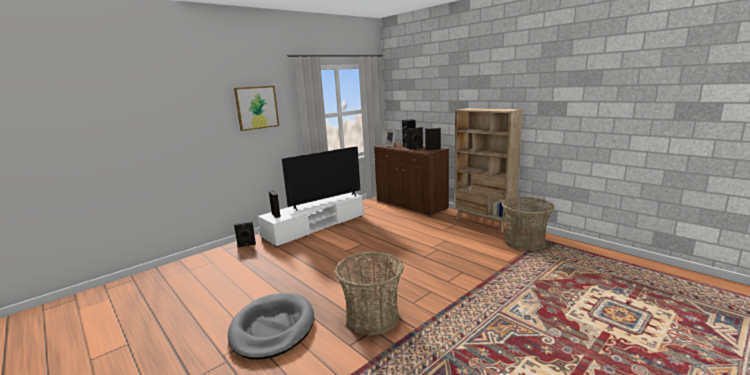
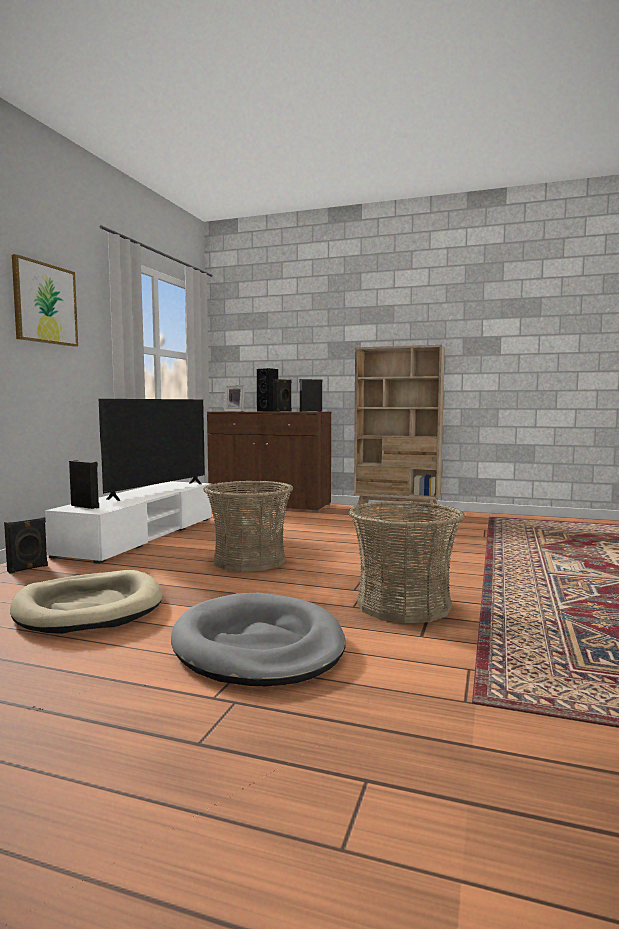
camera: 30 degrees left, 10 degrees down
basket [502,197,555,251] -> basket moved to [204,480,293,572]
none -> beige dog bed [10,570,163,634]

